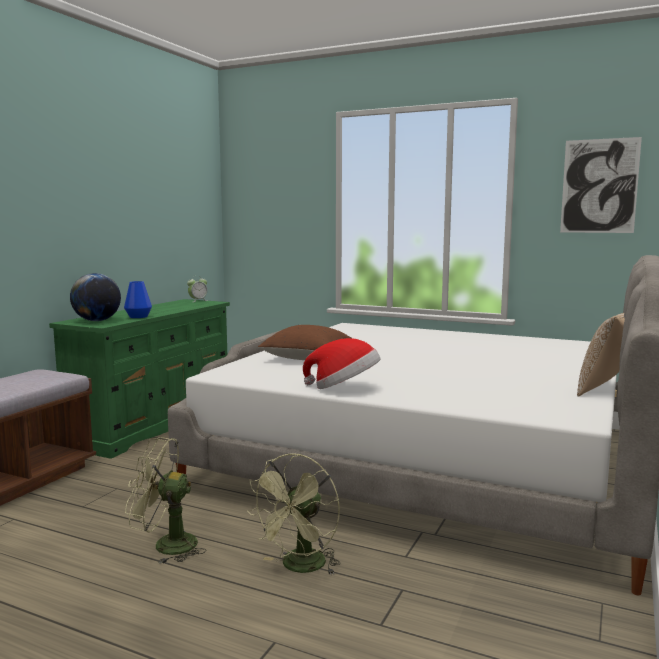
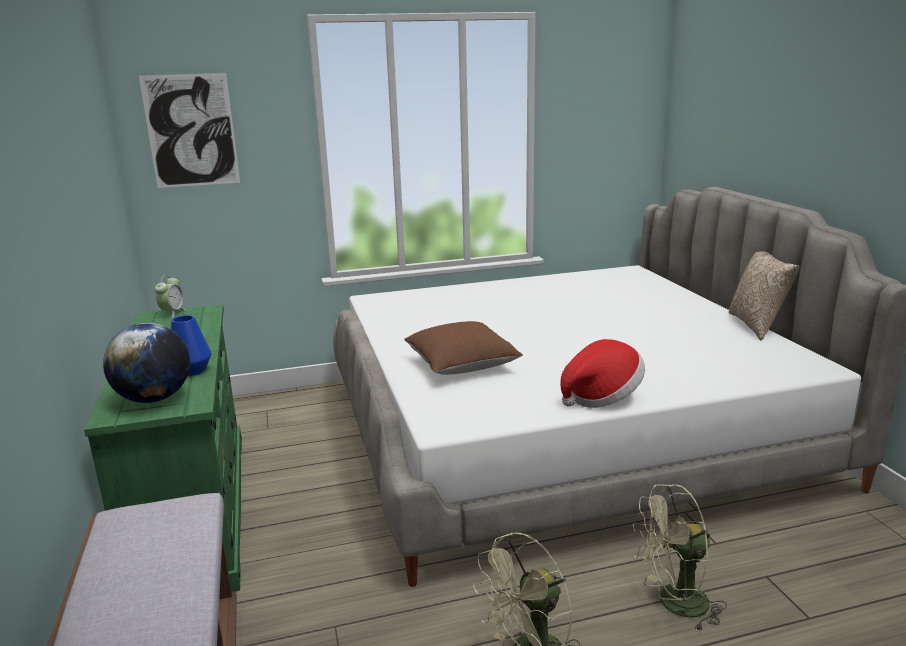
camera: 40 degrees left, 10 degrees up
green fan [247,453,341,574] -> green fan turned 90 degrees clockwise [633,484,727,632]
picture [560,137,642,233] -> picture moved to [139,73,240,188]

